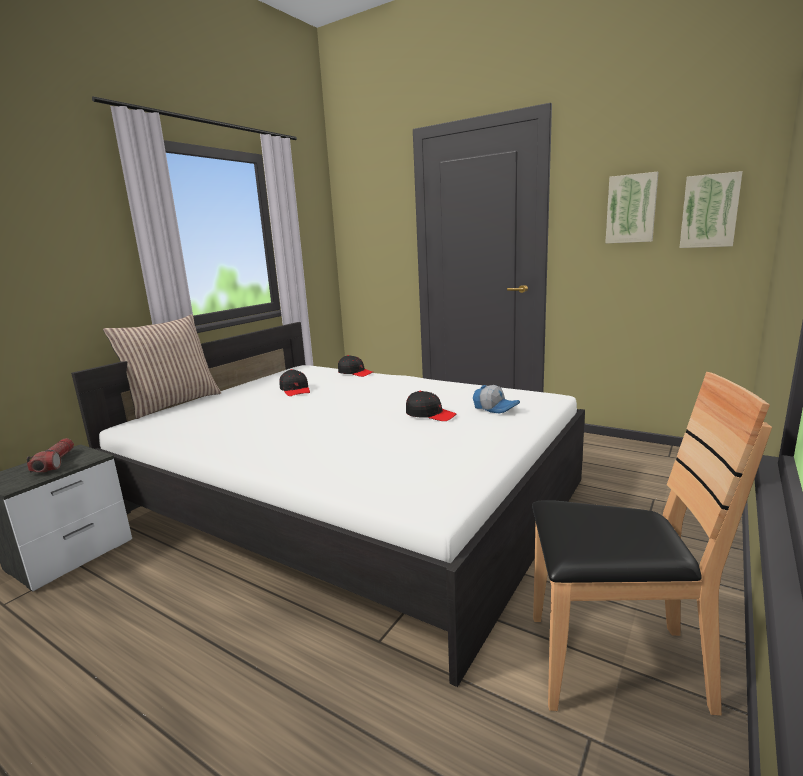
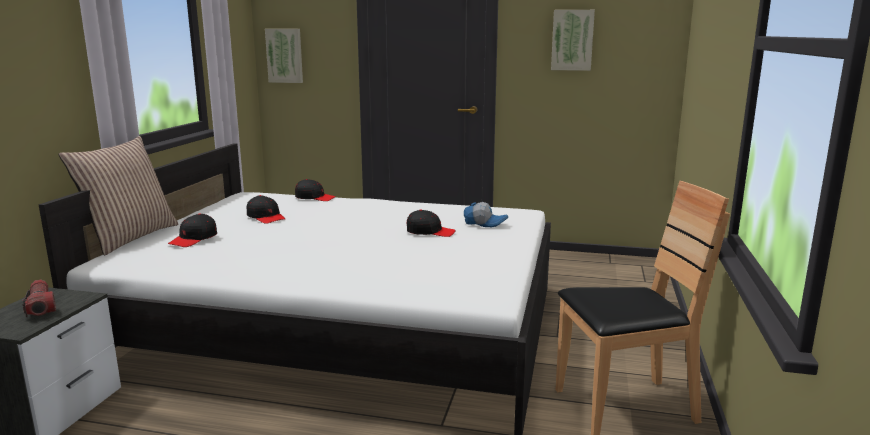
camera: 20 degrees left, 0 degrees up
picture [680,171,743,248] -> picture moved to [265,29,303,83]
none -> black cap [168,213,217,247]

